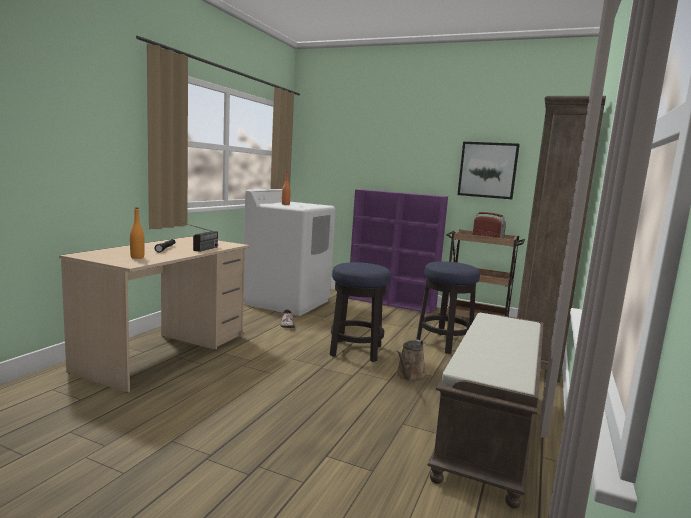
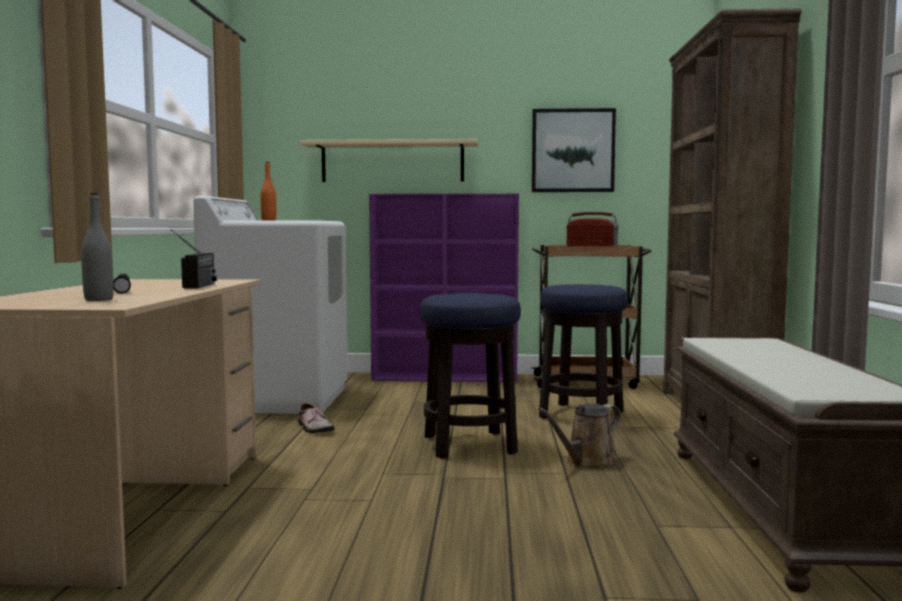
camera: 20 degrees left, 5 degrees down
orange bottle [130,207,144,259] -> grey bottle [81,193,113,301]
brown watering can [396,339,426,381] -> brown watering can turned 45 degrees clockwise [538,403,621,470]
none -> beige shelf [299,139,478,182]

